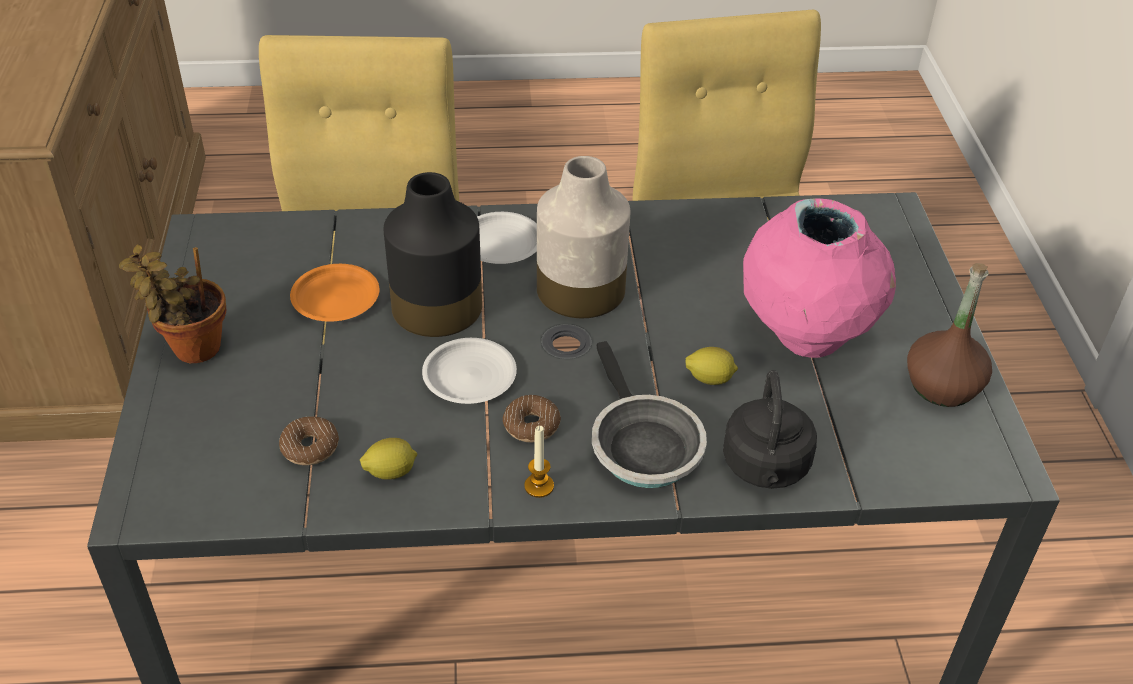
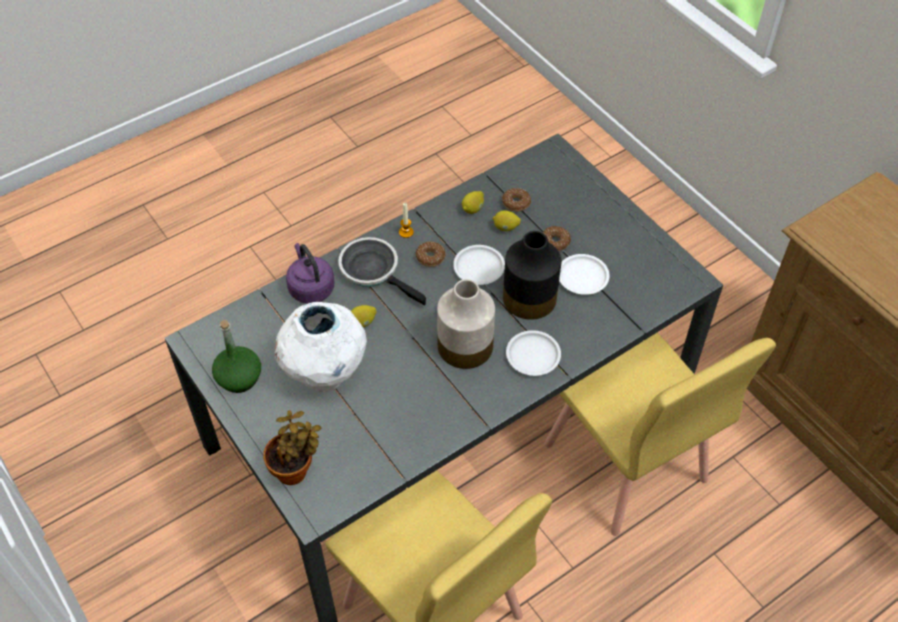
camera: 150 degrees right, 10 degrees up
potted plant [119,244,226,363] -> potted plant moved to [263,410,321,485]
orange plate [290,264,380,322] -> white plate [559,254,610,295]
black kettle [723,370,817,489] -> purple kettle [286,243,334,304]
pink vase [743,198,896,358] -> white vase [275,302,367,392]
brown bottle [907,263,992,407] -> green bottle [212,320,261,393]
none -> lemon [493,211,521,231]
none -> donut [543,226,571,251]

